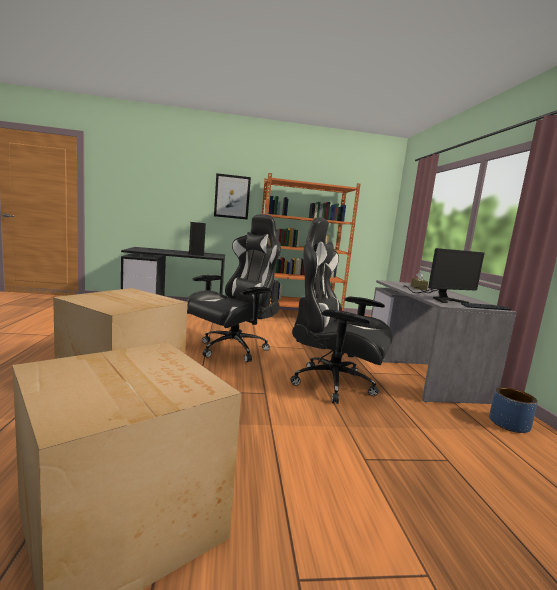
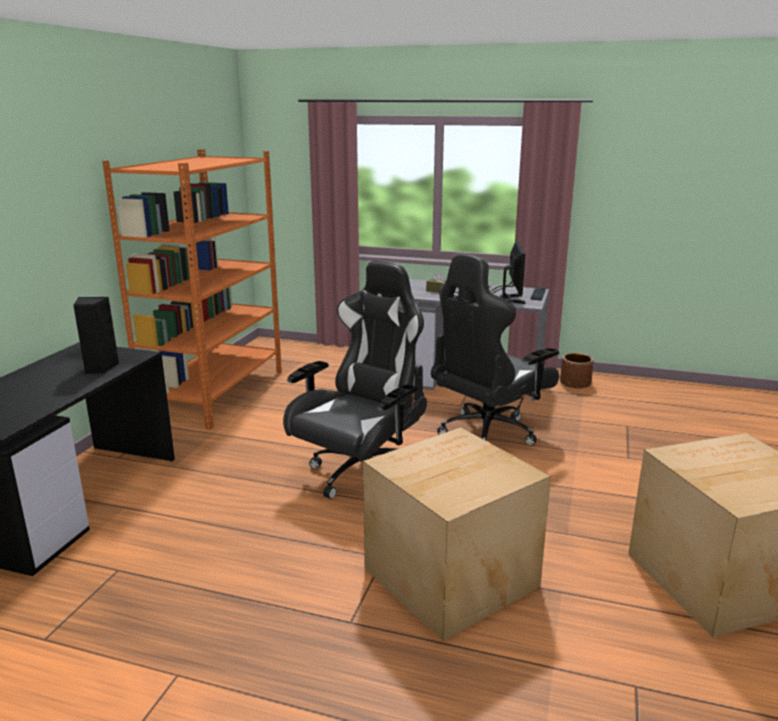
camera: 65 degrees left, 10 degrees up
black office chair [186,214,281,362] -> black office chair turned 60 degrees clockwise [283,261,427,499]
picture [214,173,251,220] -> none
blue planter [489,387,538,433] -> brown planter [560,353,594,388]

